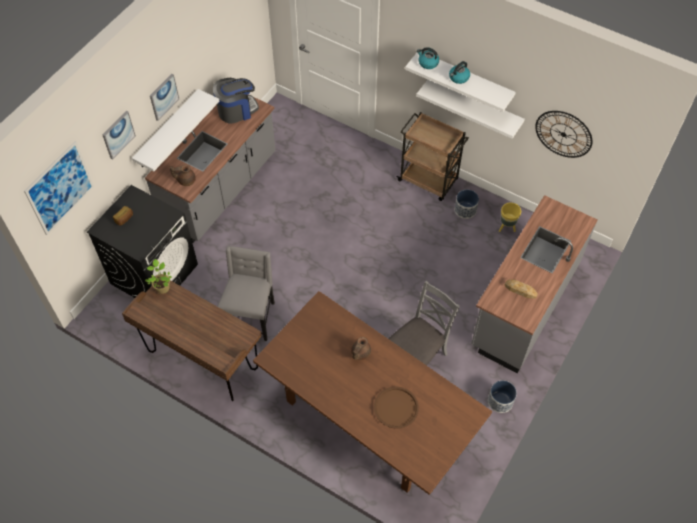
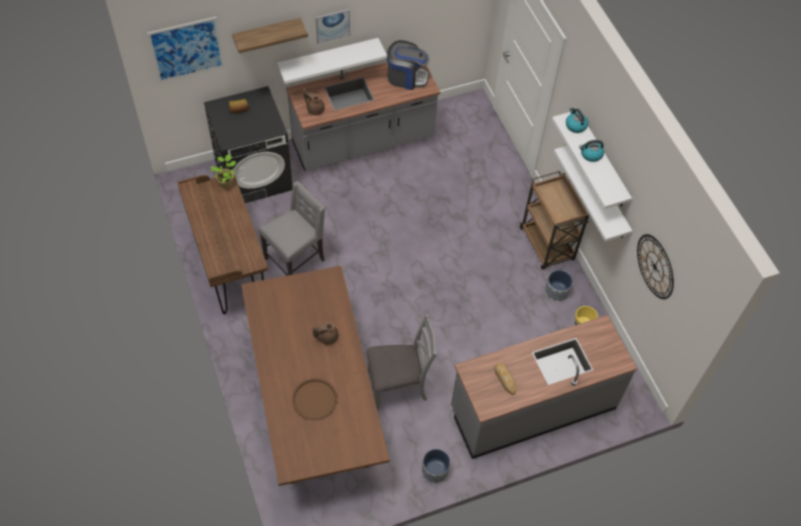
camera: 35 degrees right, 0 degrees up
picture [102,111,136,160] -> shelf [232,18,308,53]

